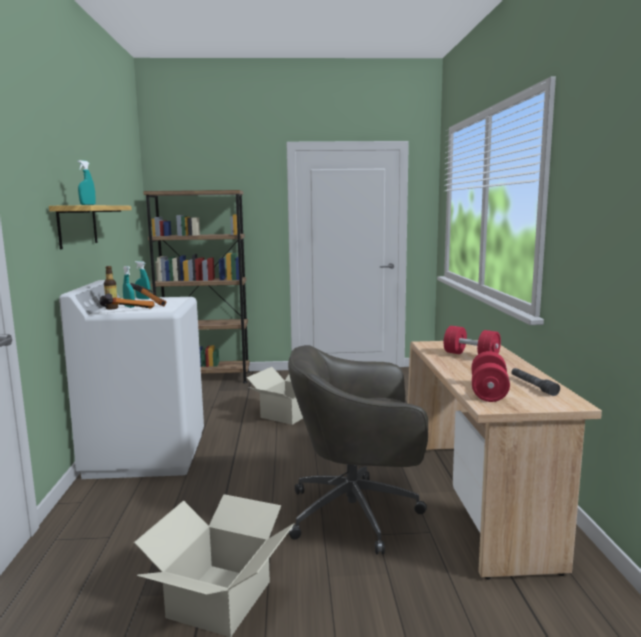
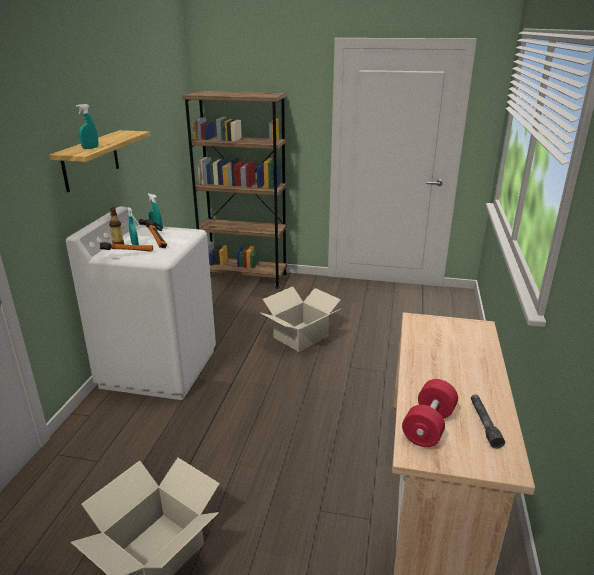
camera: 15 degrees right, 15 degrees up
grey office chair [288,345,428,555] -> none
red dumbbell [444,326,501,354] -> none

